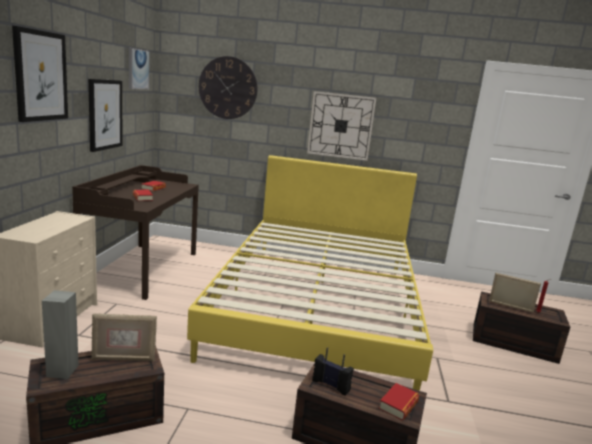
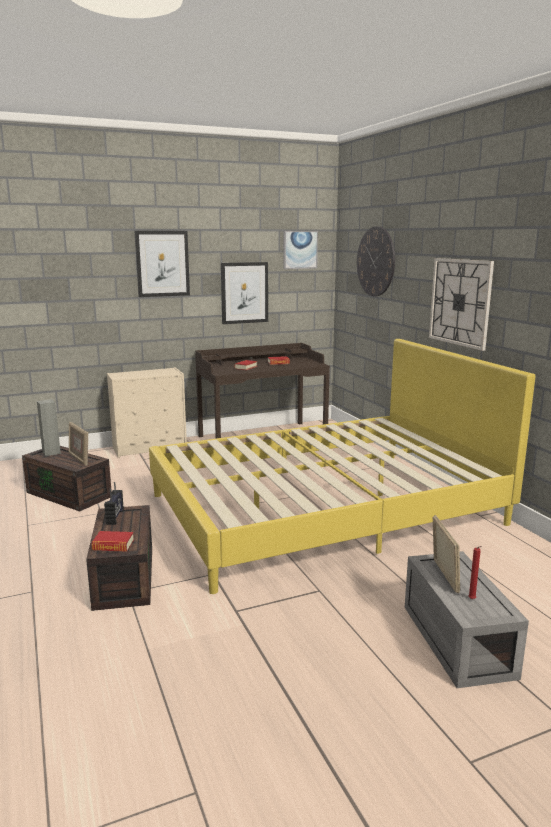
camera: 60 degrees right, 0 degrees up
brown storage box [473,291,570,364] -> grey storage box [405,551,529,688]

